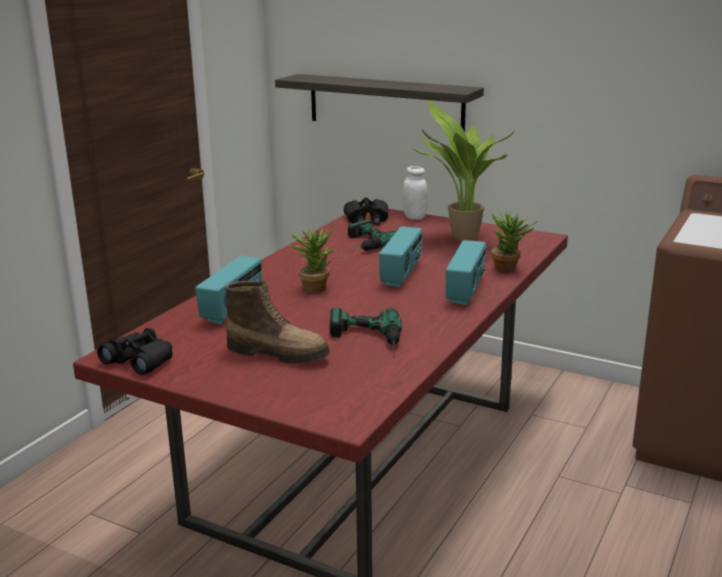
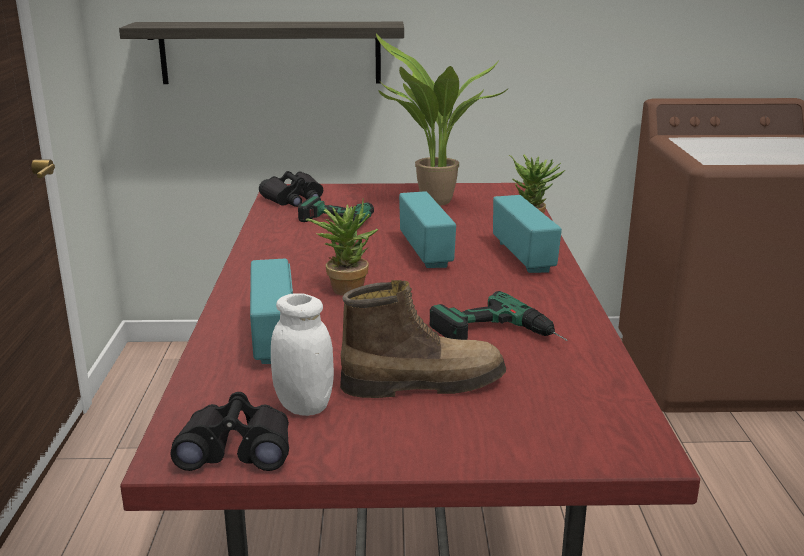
camera: 30 degrees left, 0 degrees up
white jar [402,166,428,220] -> white jar moved to [271,293,334,416]

